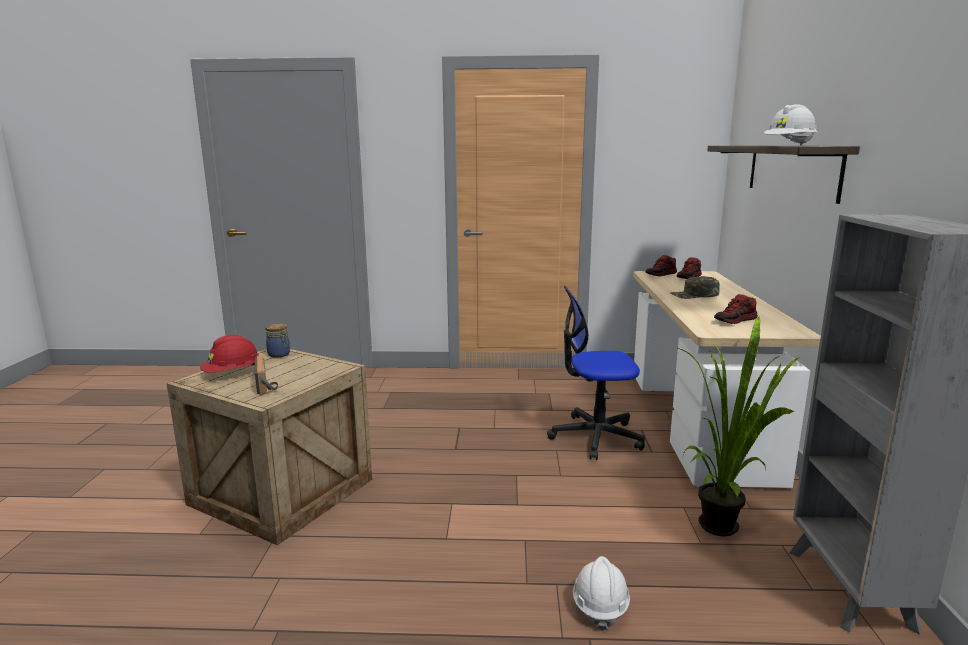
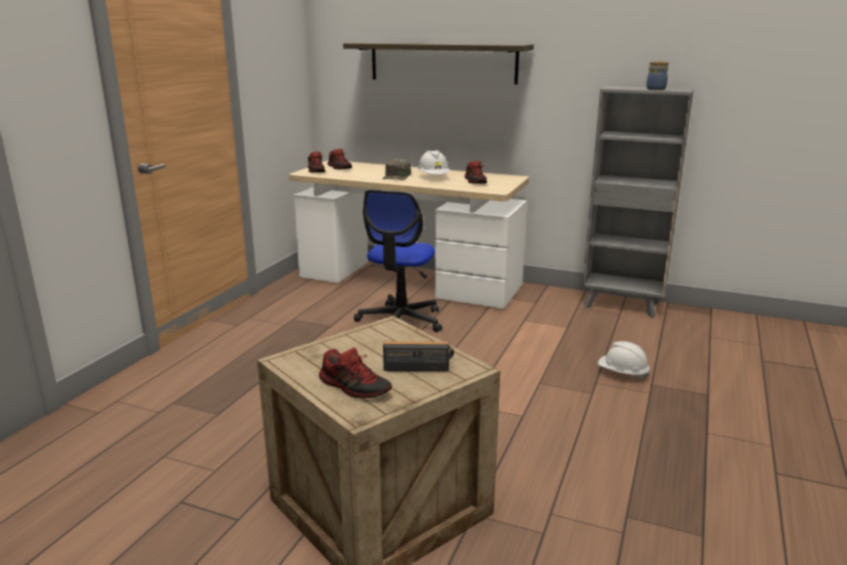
camera: 70 degrees left, 5 degrees up
red hard hat [200,335,260,373] -> shoe [319,348,392,398]
jar [265,324,290,358] -> jar moved to [646,61,669,90]
potted plant [676,317,800,536] -> none
white hard hat [763,104,817,145] -> white hard hat moved to [418,150,450,175]

